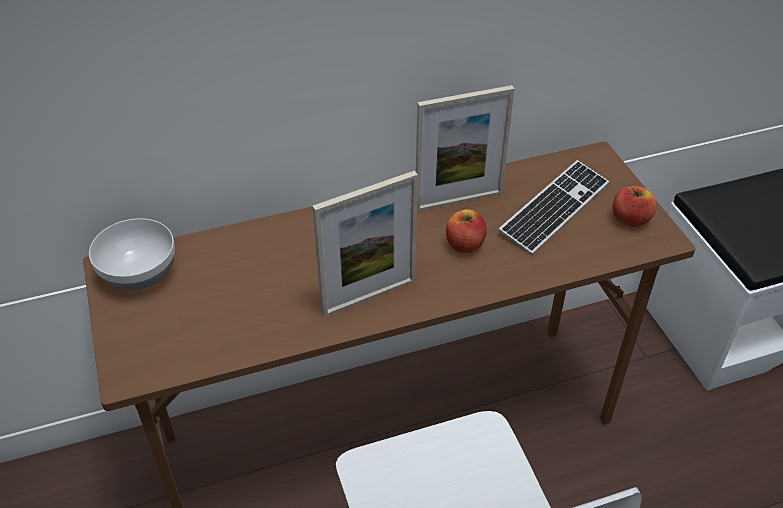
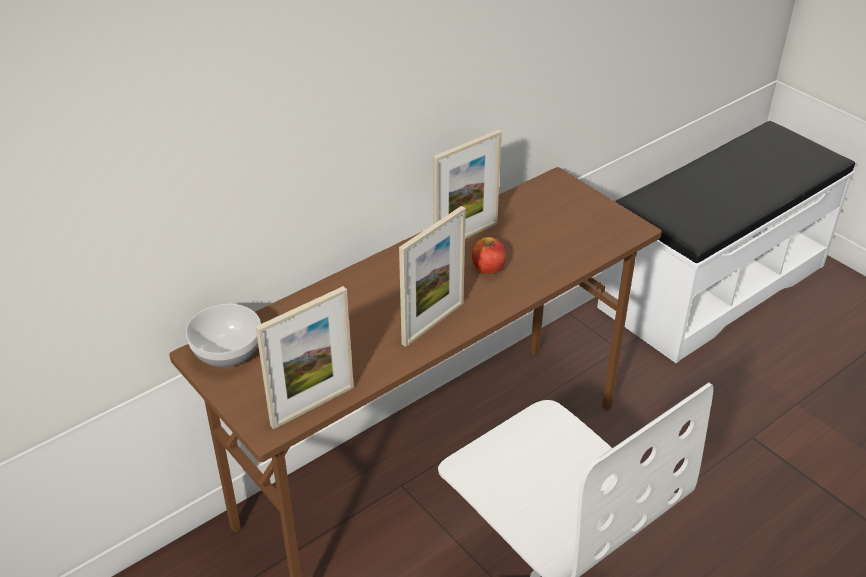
camera: 20 degrees left, 5 degrees down
keyboard [498,160,609,255] -> none
apple [613,186,657,227] -> none
none -> picture frame [256,286,354,429]

